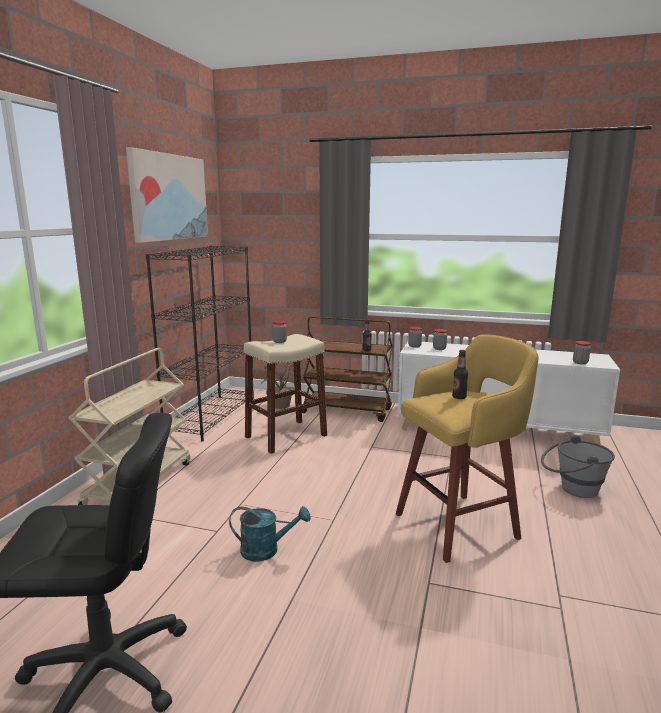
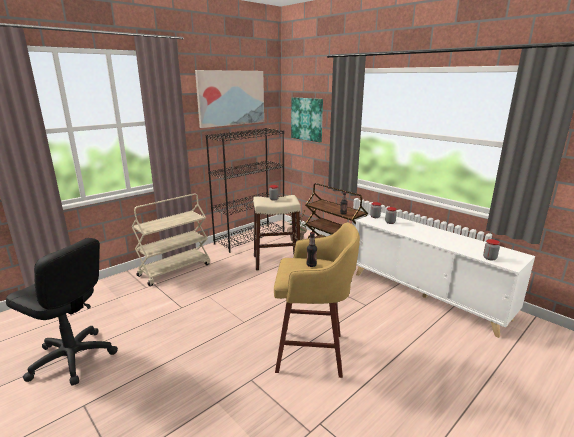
camera: 30 degrees right, 5 degrees up
turquoise watering can [229,506,311,562] -> none
grey bucket [541,435,615,498] -> none
none -> picture [291,97,323,142]

